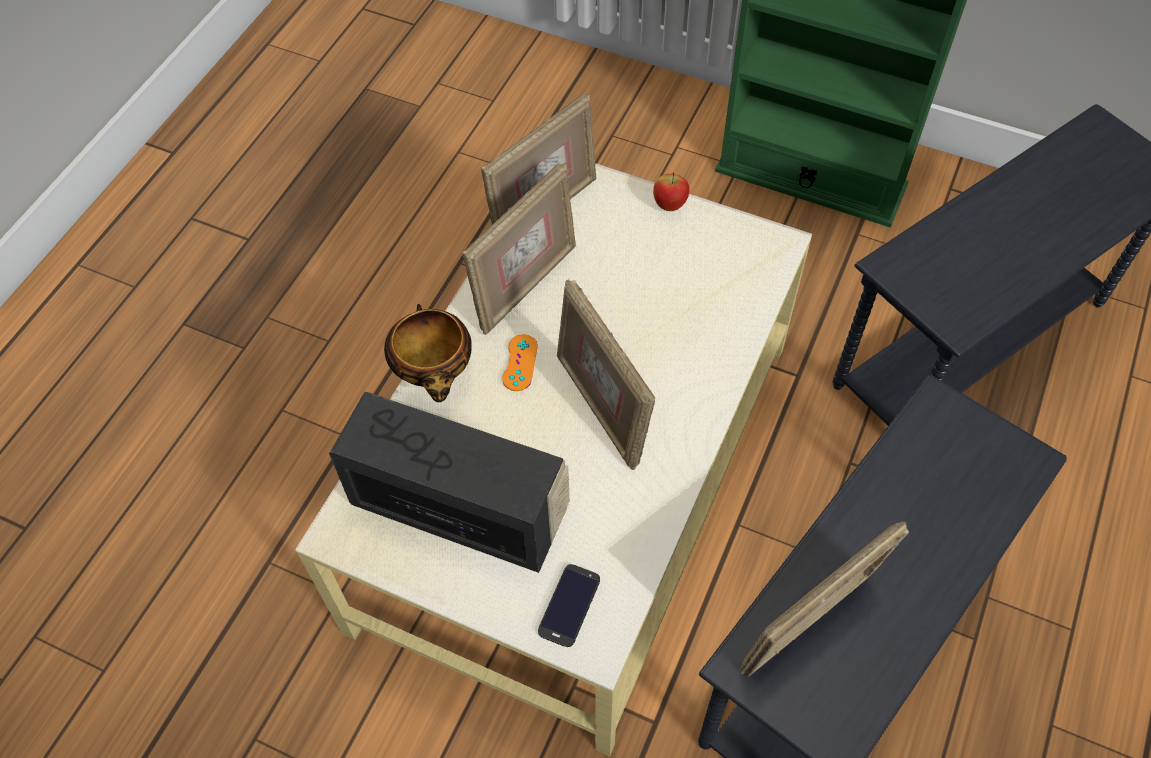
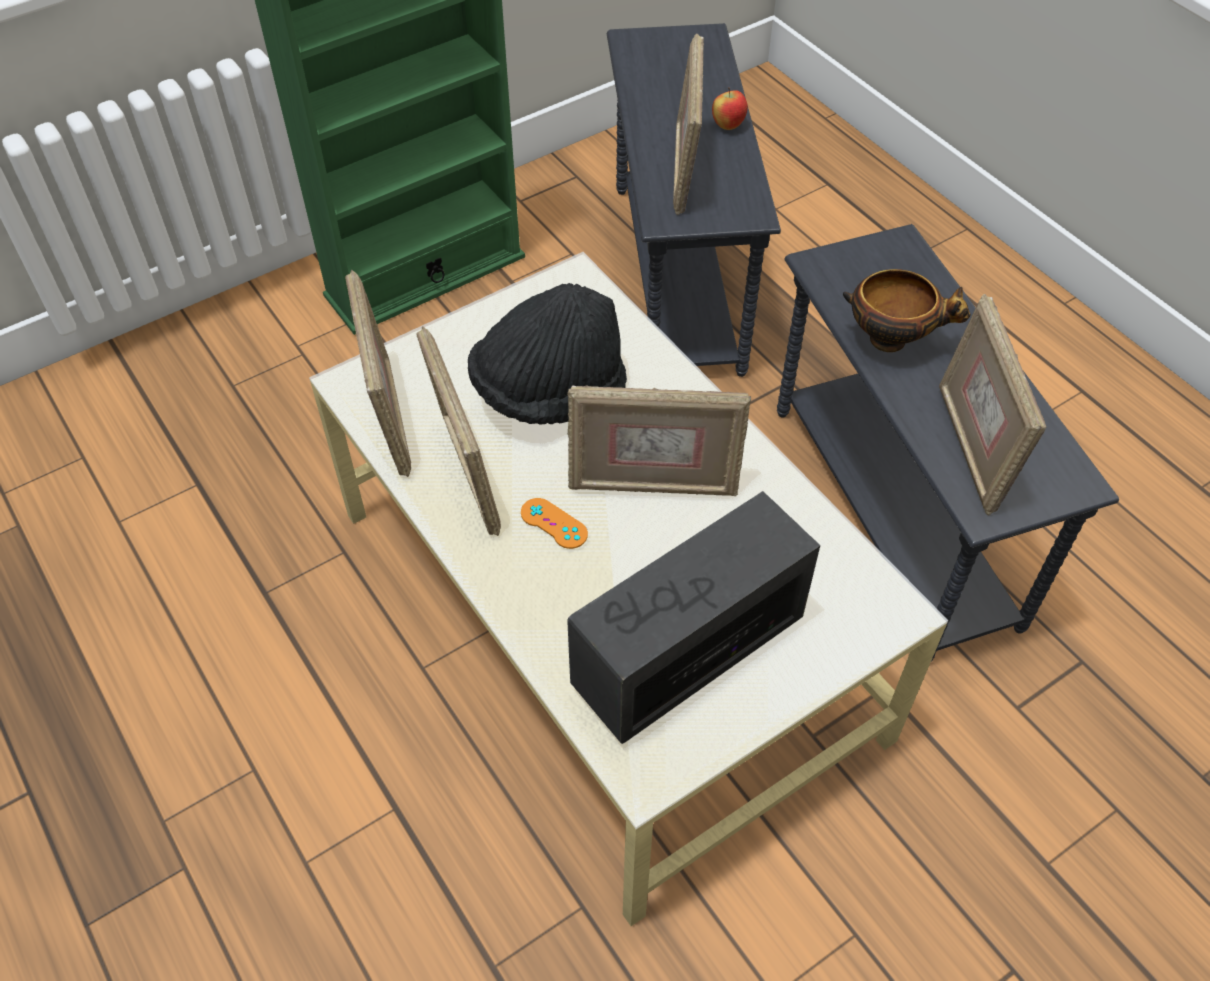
camera: 60 degrees left, 5 degrees down
bowl [384,304,472,402] -> bowl moved to [843,269,971,352]
phone [538,564,600,647] -> none
apple [653,172,690,211] -> apple moved to [712,88,748,130]
none -> black hat [468,283,627,425]
none -> picture frame [673,34,704,215]

